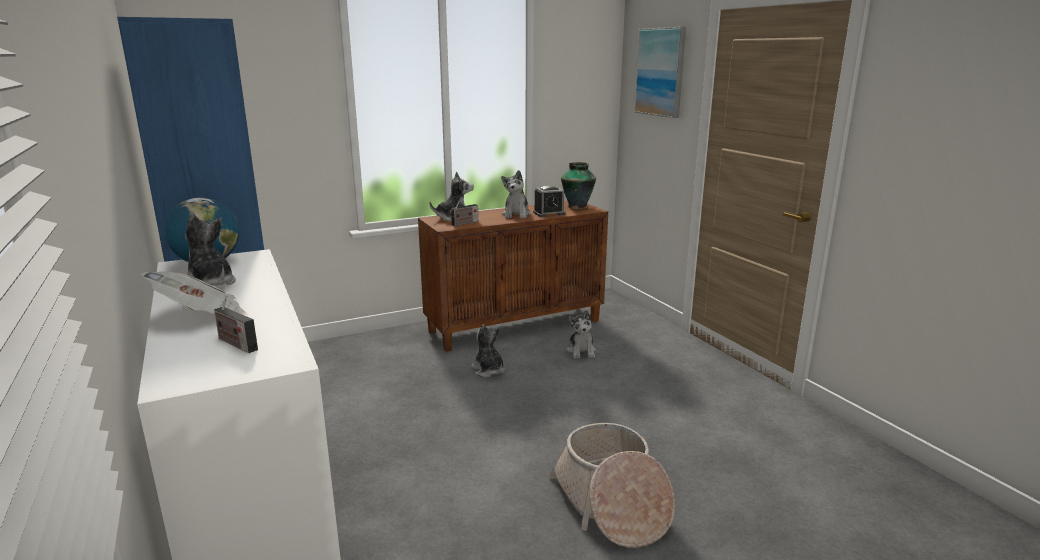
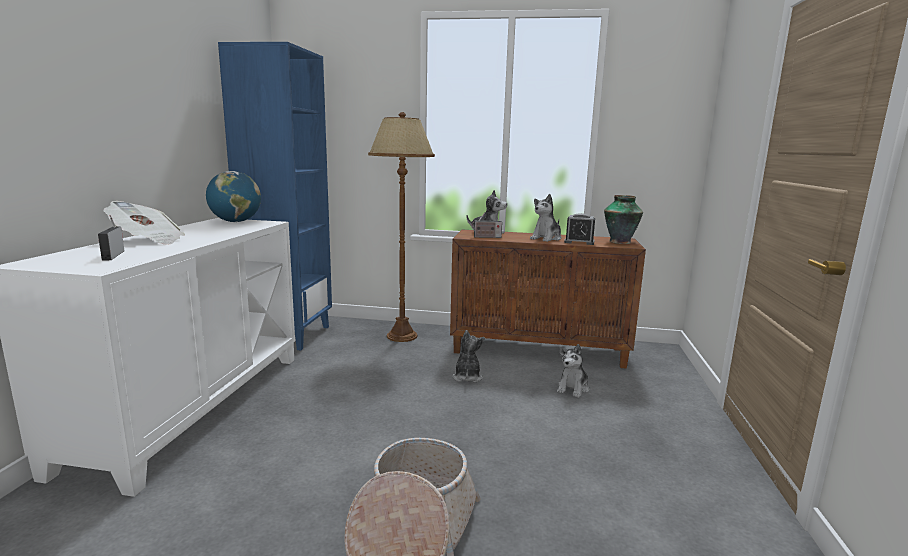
camera: 35 degrees right, 5 degrees down
plush toy [185,213,236,286] -> none
picture [634,27,686,118] -> none
none -> brown floor lamp [368,112,435,342]

